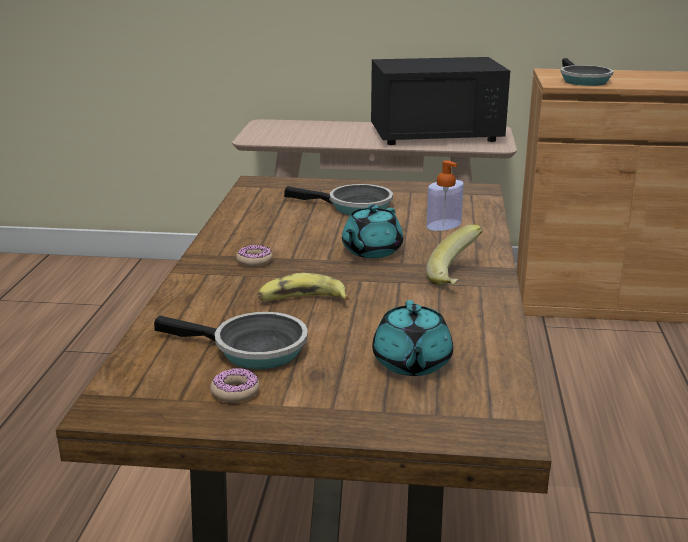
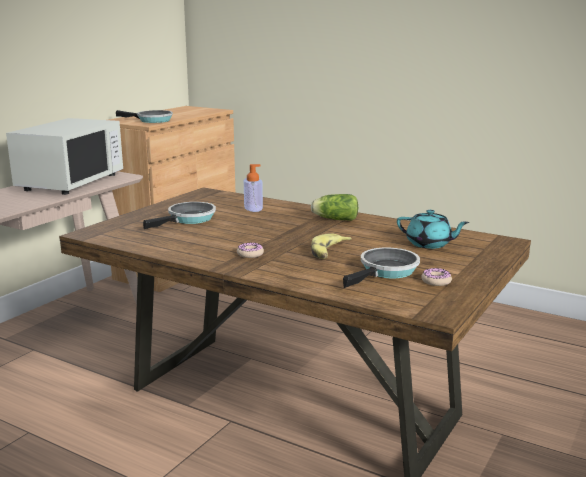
camera: 65 degrees left, 5 degrees down
turquoise teapot [342,204,403,258] -> none
black microwave [371,57,510,145] -> white microwave [6,118,123,195]
banana [426,224,483,285] -> lettuce [311,194,358,221]

